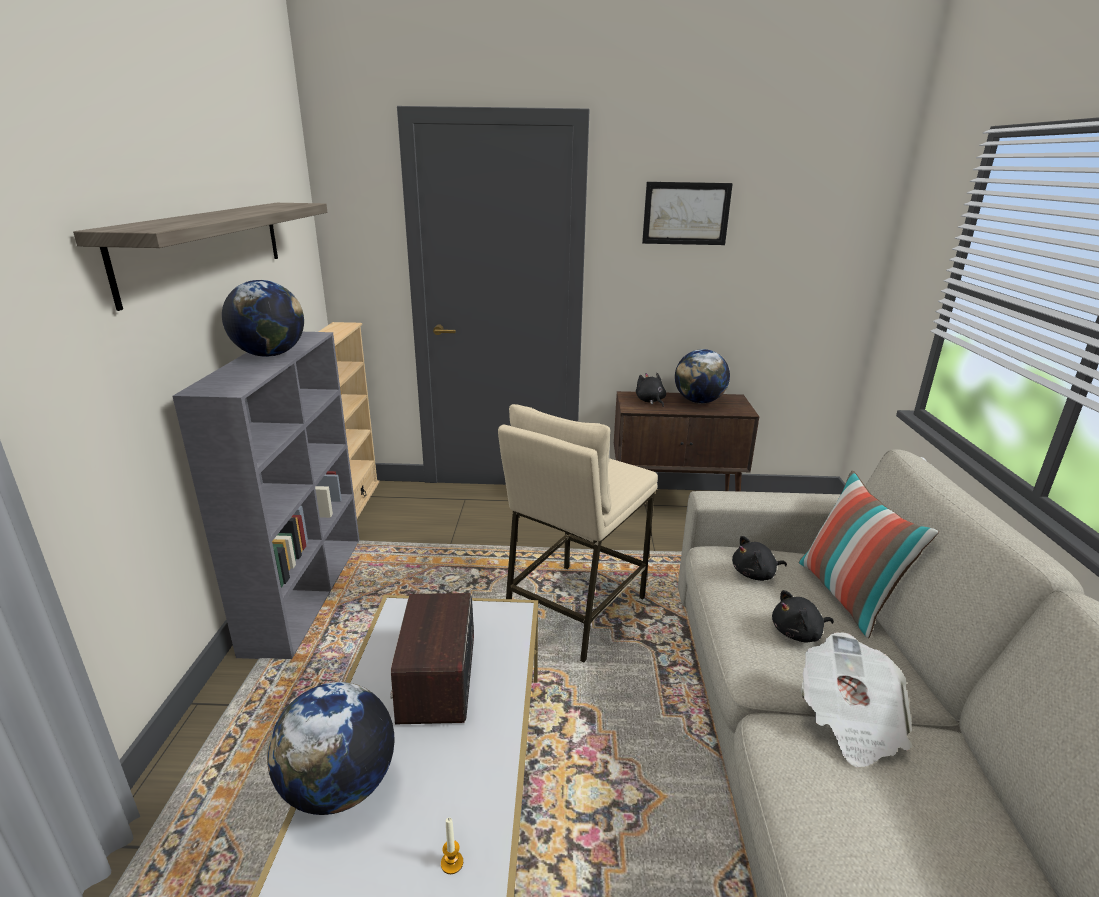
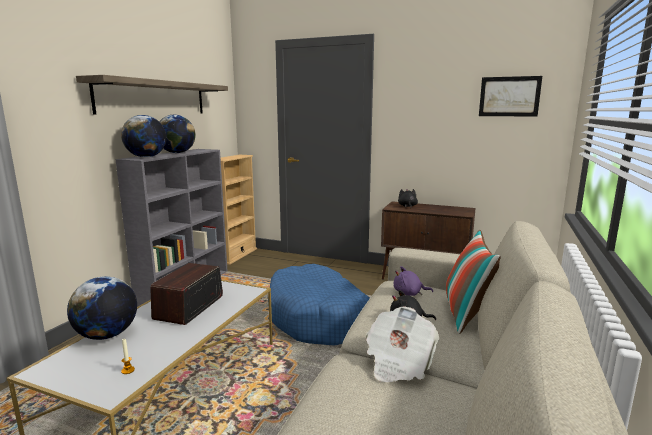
camera: 20 degrees right, 10 degrees down
beige stool [498,404,658,662] -> blue dog bed [268,264,370,346]
picture [642,182,733,245] -> picture moved to [479,76,542,116]
globe [675,349,730,403] -> globe moved to [121,115,167,158]
black plush toy [732,536,787,581] -> purple plush toy [394,266,433,296]

